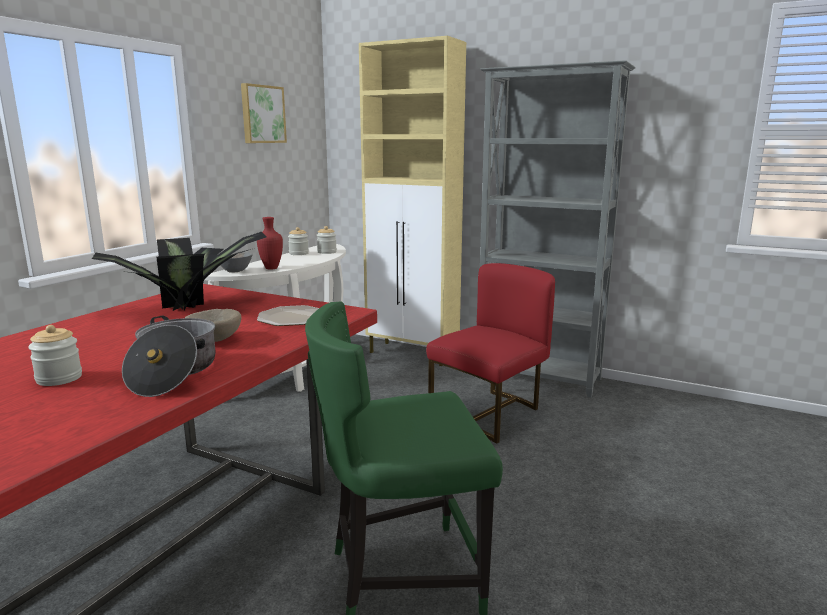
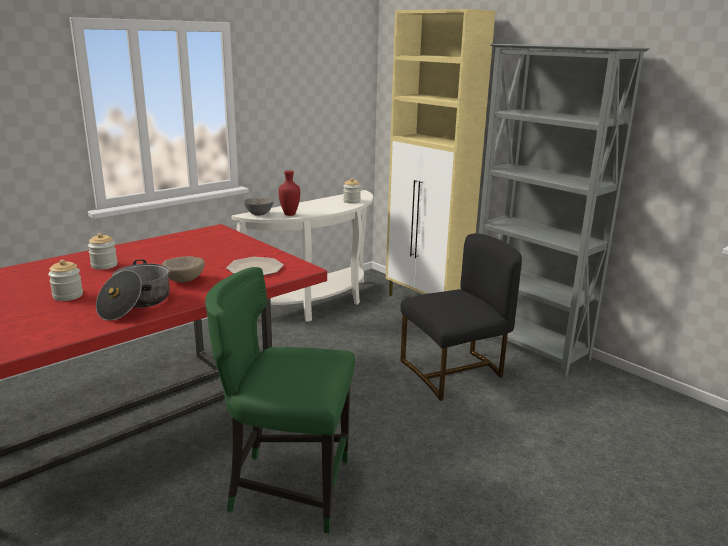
camera: 20 degrees right, 5 degrees up
potted plant [92,232,266,311] -> none
picture [241,83,287,143] -> none
jar [288,227,309,255] -> jar moved to [88,233,118,270]
red chair [426,263,555,443] -> black chair [400,234,522,401]

